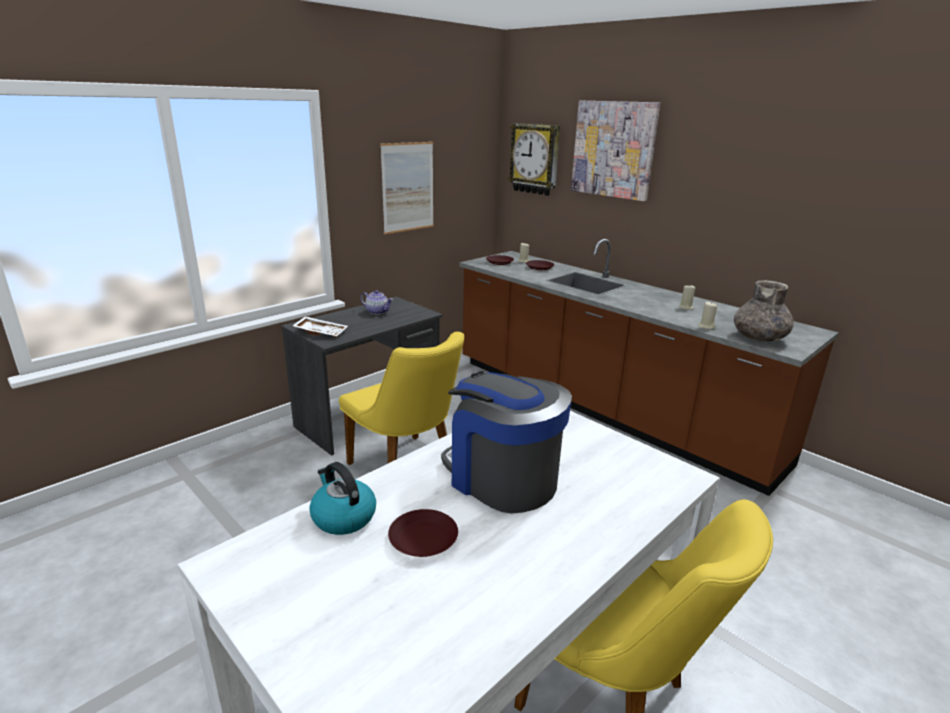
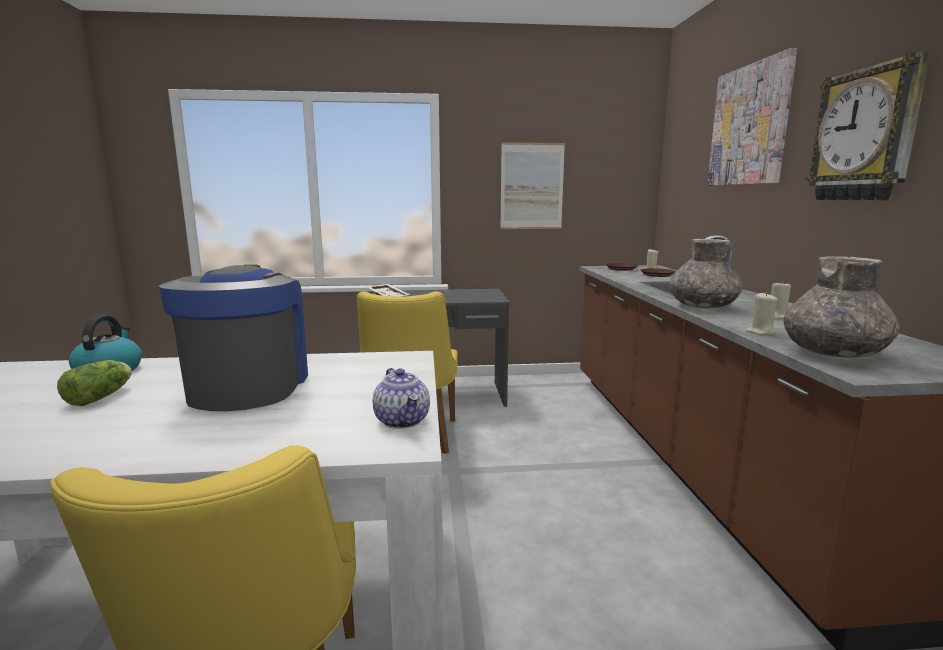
camera: 40 degrees right, 10 degrees down
teapot [361,290,393,315] -> teapot moved to [373,368,430,429]
brown plate [388,509,458,557] -> lettuce [57,360,132,406]
wall clock [508,123,560,196] -> wall clock moved to [806,51,930,200]
none -> grey vase [670,239,743,308]

